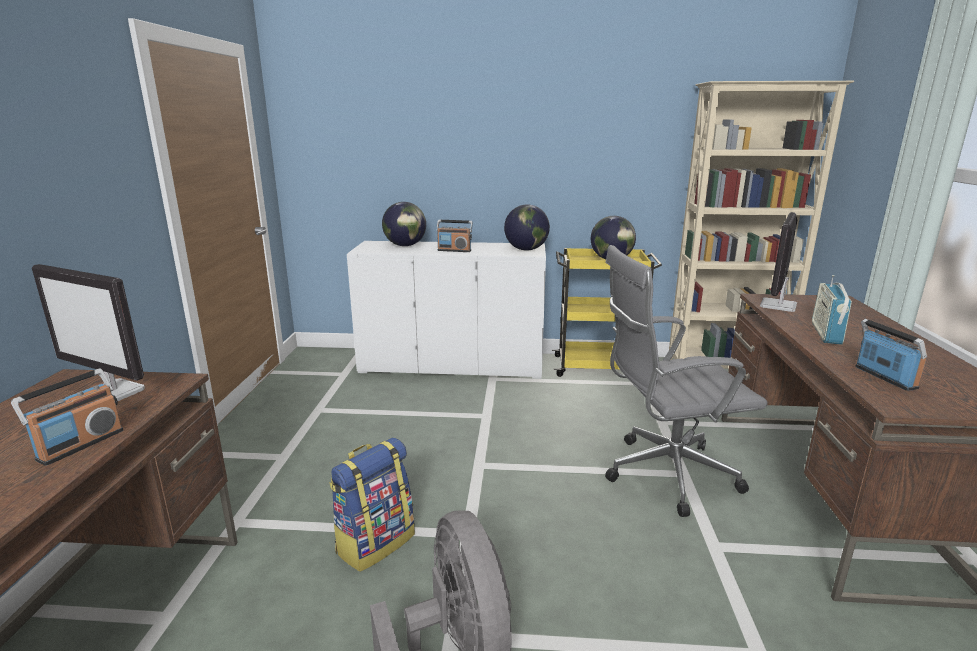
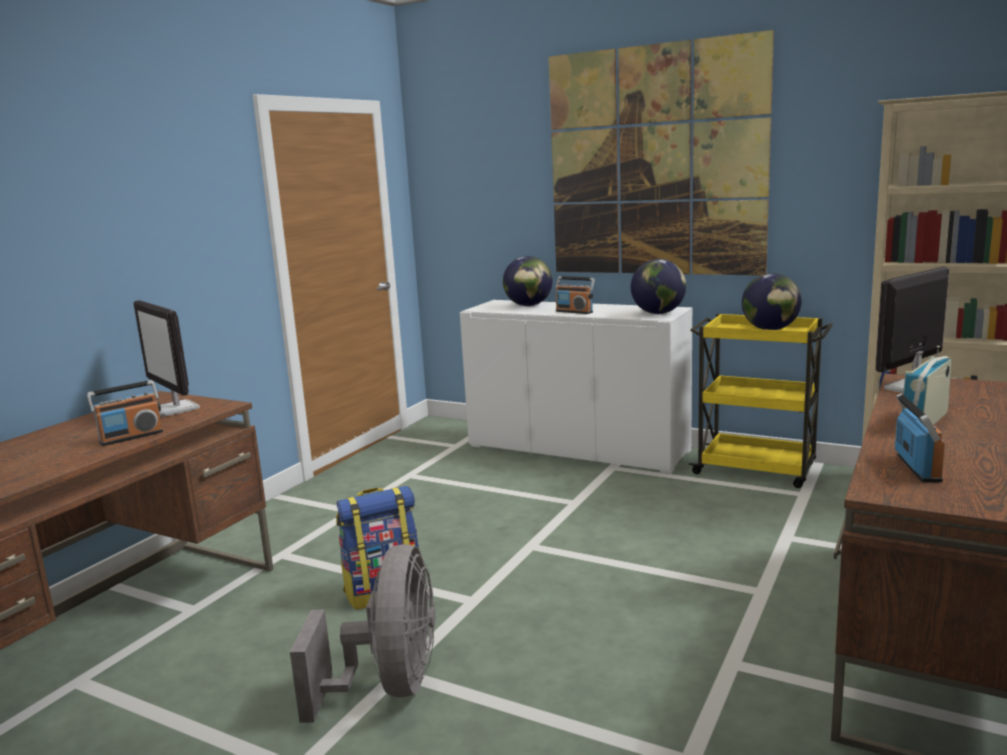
camera: 25 degrees right, 5 degrees down
grey office chair [605,245,768,517] -> none
none -> picture [548,30,774,276]

